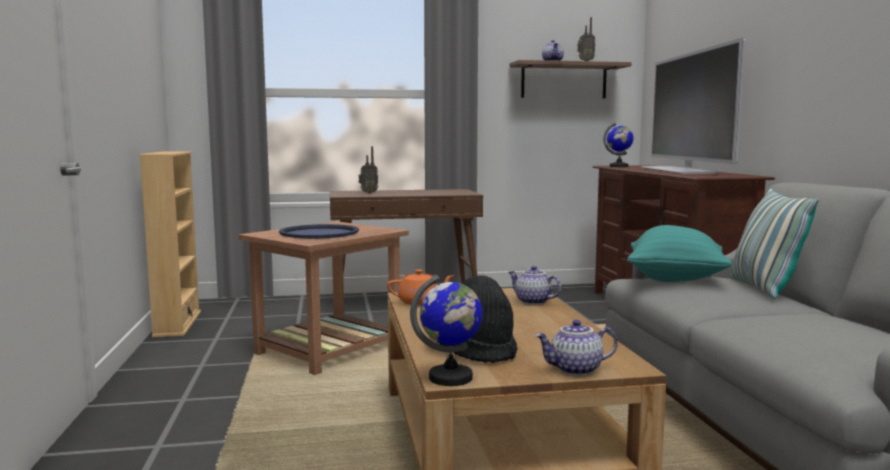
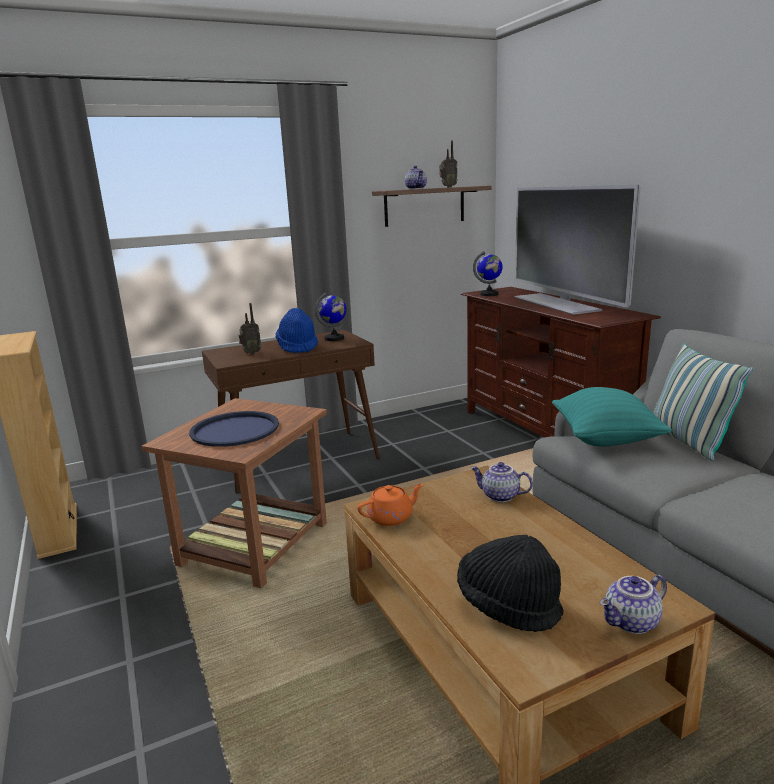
camera: 15 degrees left, 10 degrees up
globe [410,275,483,386] -> globe moved to [315,293,346,341]
none -> blue hat [276,308,318,353]

